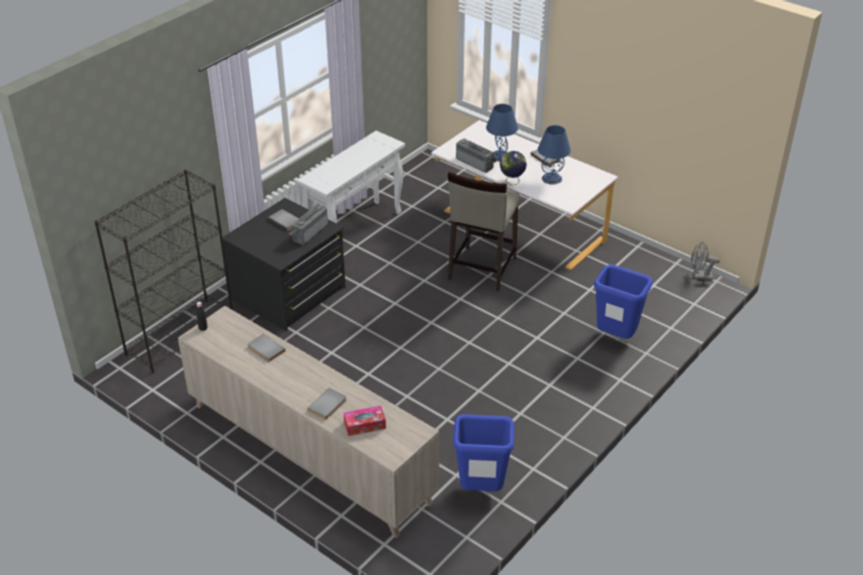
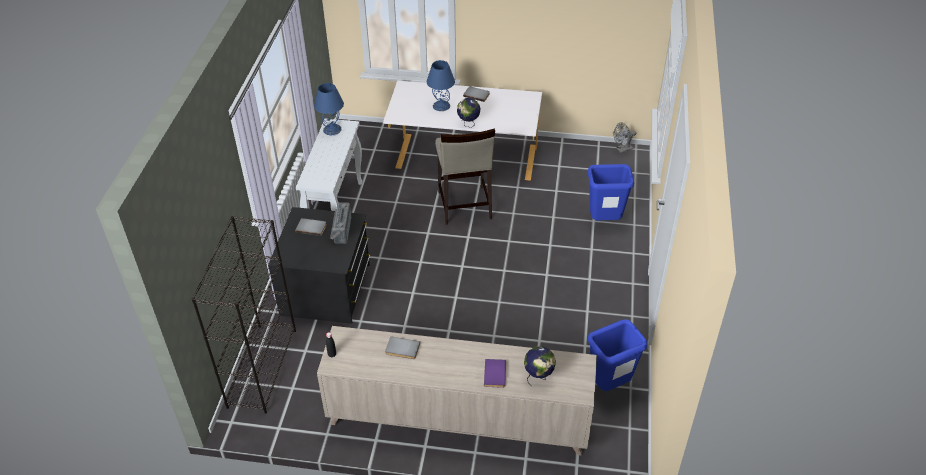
camera: 30 degrees left, 5 degrees up
grey book [307,388,346,420] -> purple book [484,359,506,388]
tissue box [344,406,386,436] -> globe [524,347,556,386]
radio [456,139,496,173] -> none
blue table lamp [538,125,571,185] -> blue table lamp moved to [314,83,344,135]

